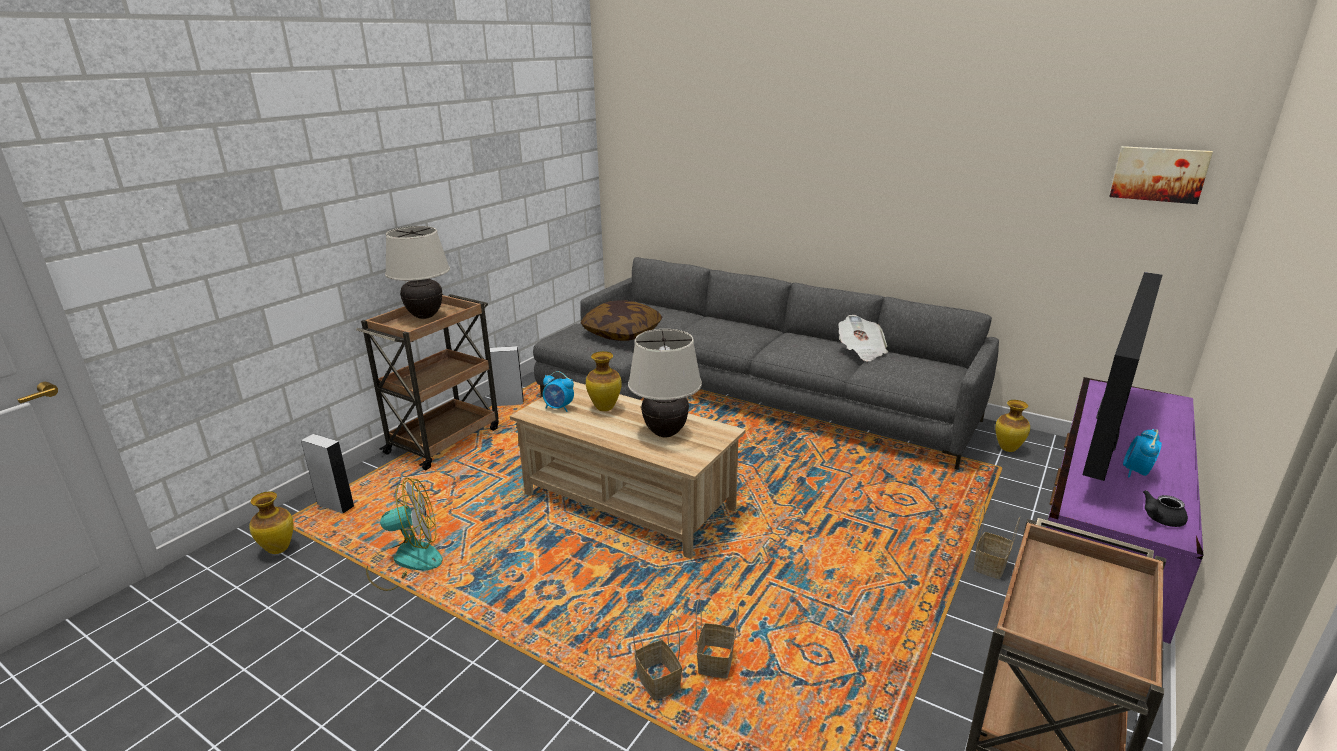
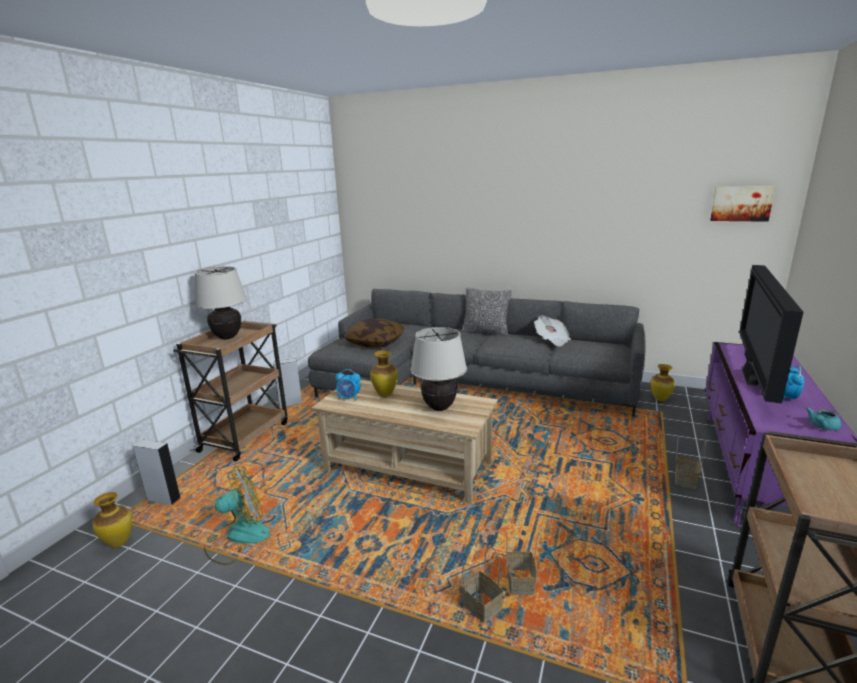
camera: 10 degrees left, 5 degrees down
black teapot [1143,490,1188,527] -> turquoise teapot [806,408,842,431]
none -> pillow [462,287,512,336]

